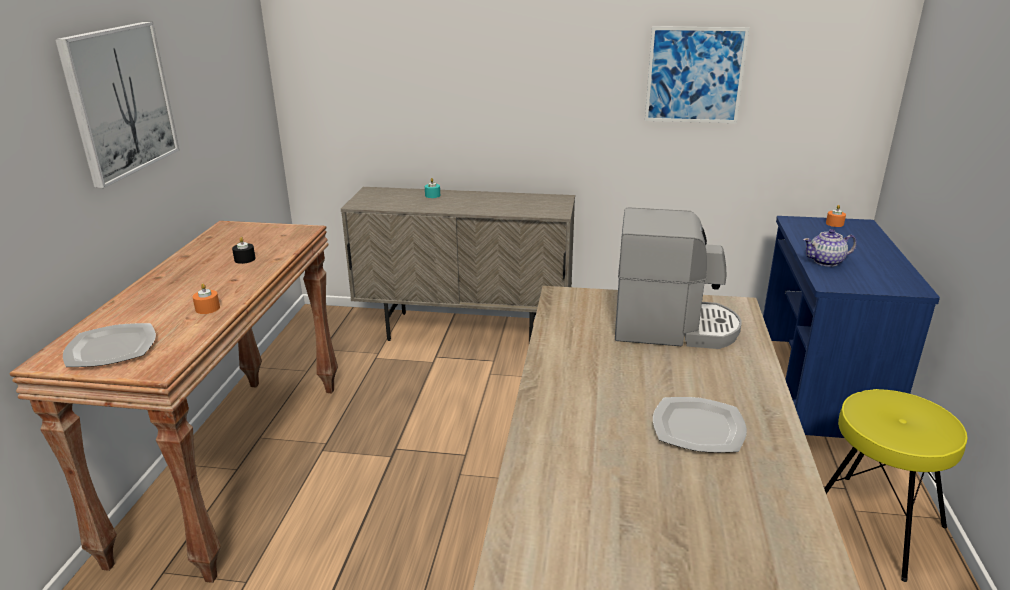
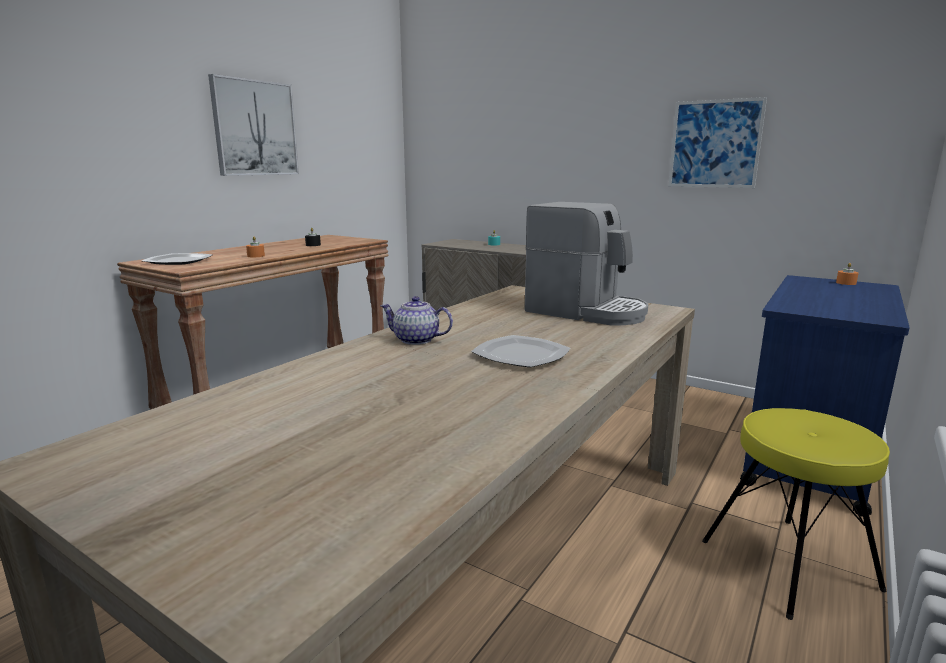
camera: 25 degrees right, 10 degrees down
teapot [803,229,857,267] -> teapot moved to [380,296,453,345]

